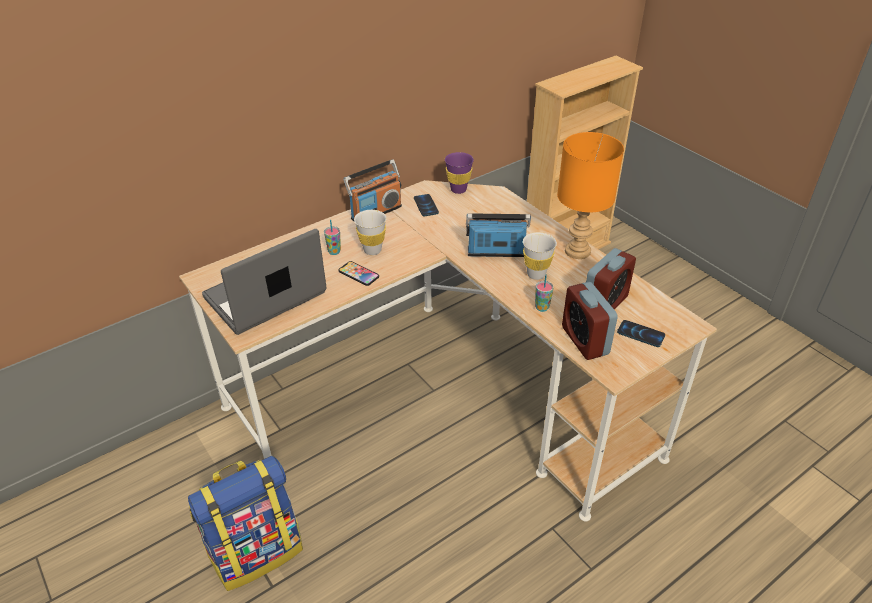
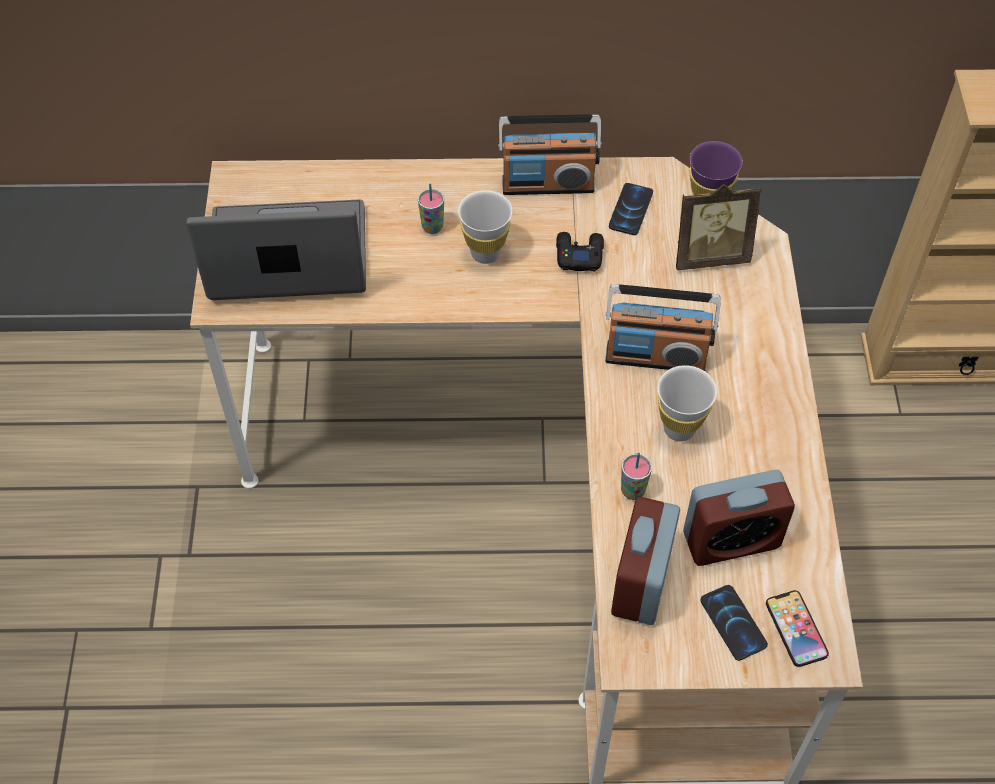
camera: 35 degrees right, 15 degrees up
backpack [188,456,303,591] -> none
phone [339,261,379,286] -> phone moved to [766,590,829,667]
radio [466,214,531,257] -> radio turned 150 degrees clockwise [605,284,721,371]
orange table lamp [557,132,624,259] -> none
none -> black game controller [556,232,604,271]
none -> picture frame [676,184,762,270]

